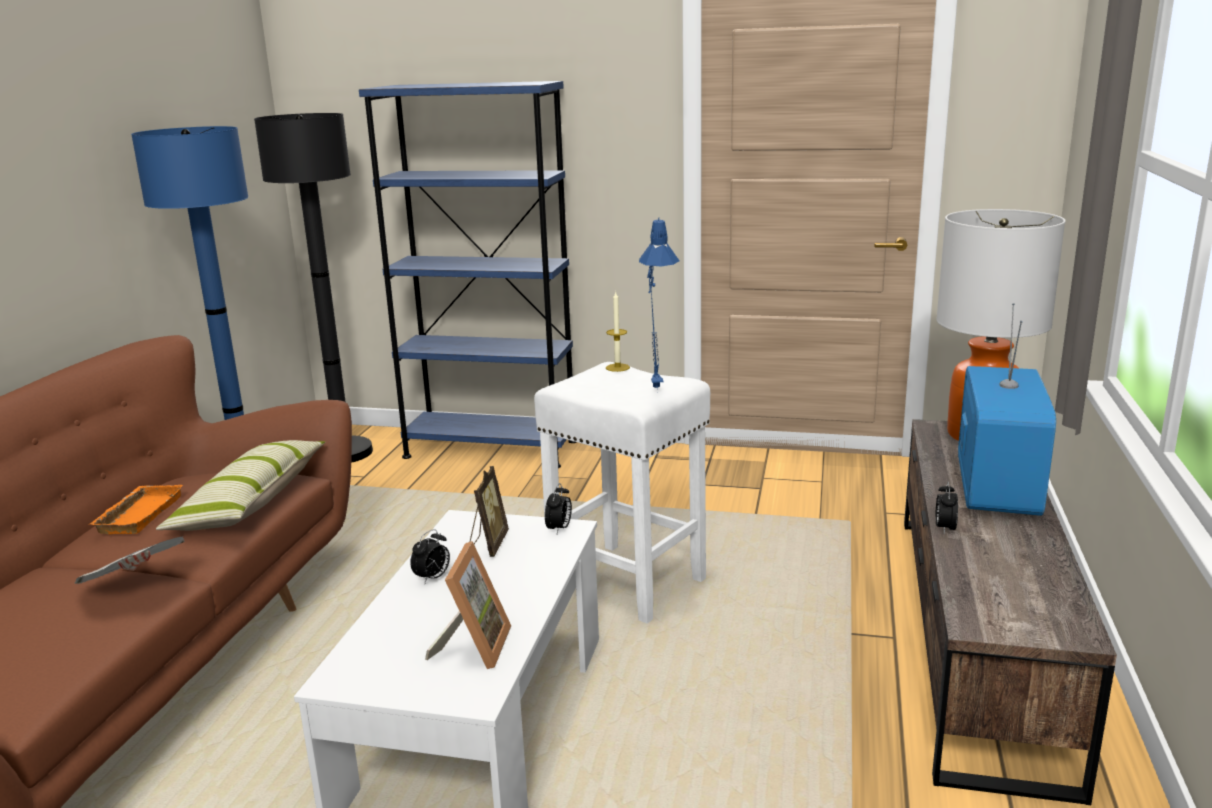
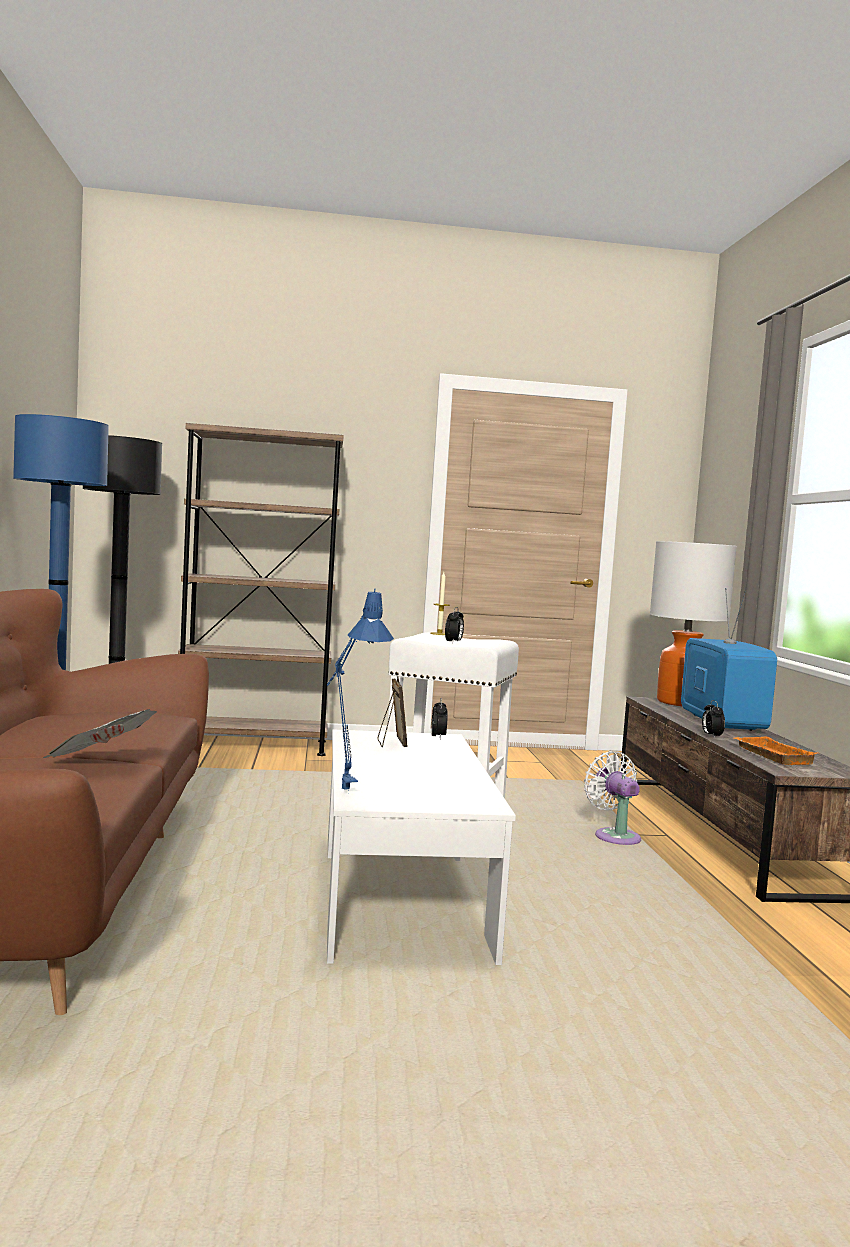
camera: 20 degrees left, 15 degrees down
orange tray [88,485,183,534] -> orange tray moved to [734,737,817,765]
pillow [156,440,326,531] -> none
blue bookcase [359,81,576,468] -> brown bookcase [178,423,344,756]
alarm clock [410,529,450,584] -> alarm clock moved to [445,607,464,644]
picture frame [425,541,511,669] -> none
blue table lamp [639,217,679,388] -> blue table lamp moved to [327,588,394,791]
none -> white fan [584,751,641,845]

